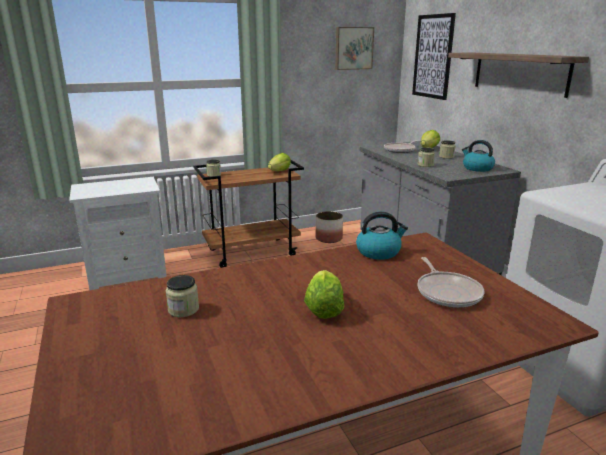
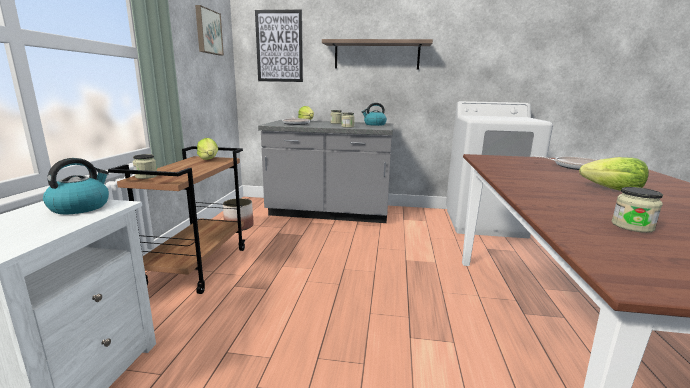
camera: 60 degrees left, 5 degrees down
kettle [356,212,408,260] -> kettle moved to [43,158,109,214]

